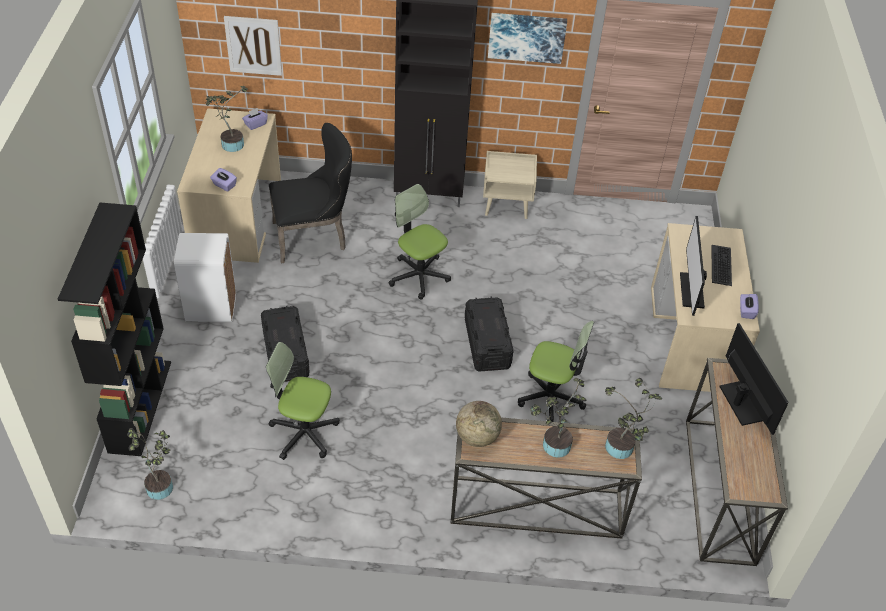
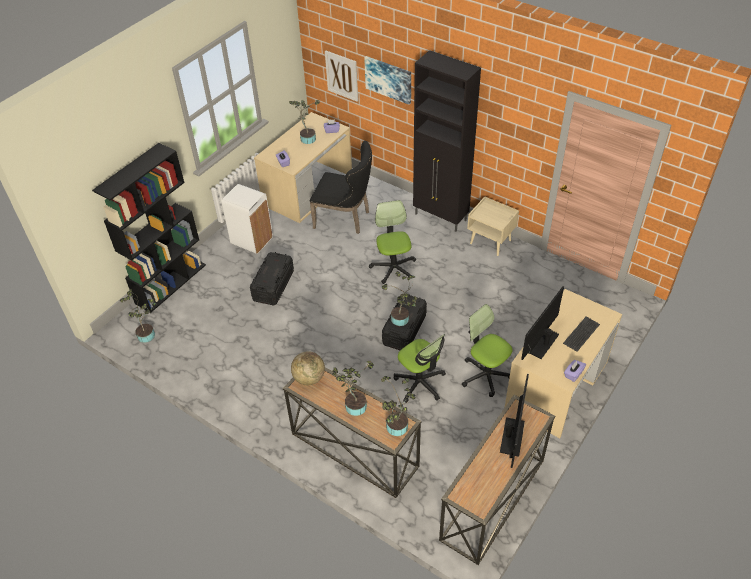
camera: 35 degrees right, 0 degrees up
office chair [266,342,340,460] -> office chair moved to [462,304,513,397]
picture [488,13,567,64] -> picture moved to [364,56,411,105]
none -> potted plant [382,271,417,326]

